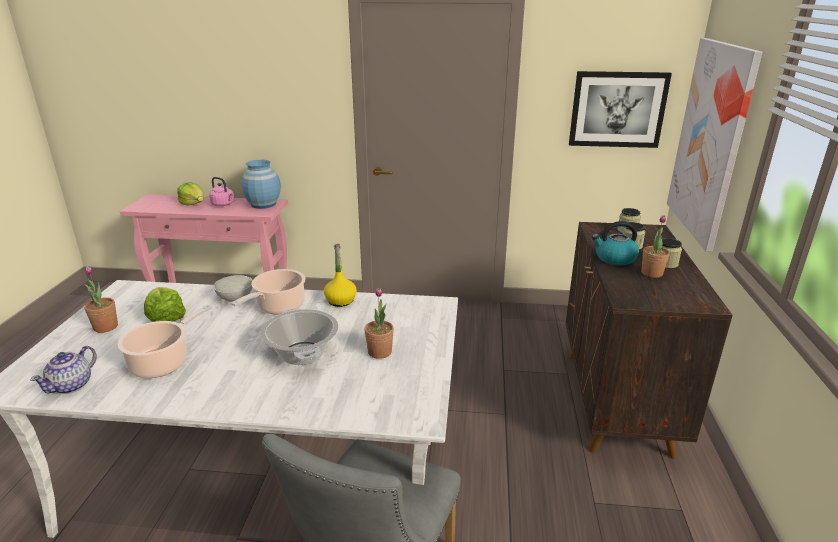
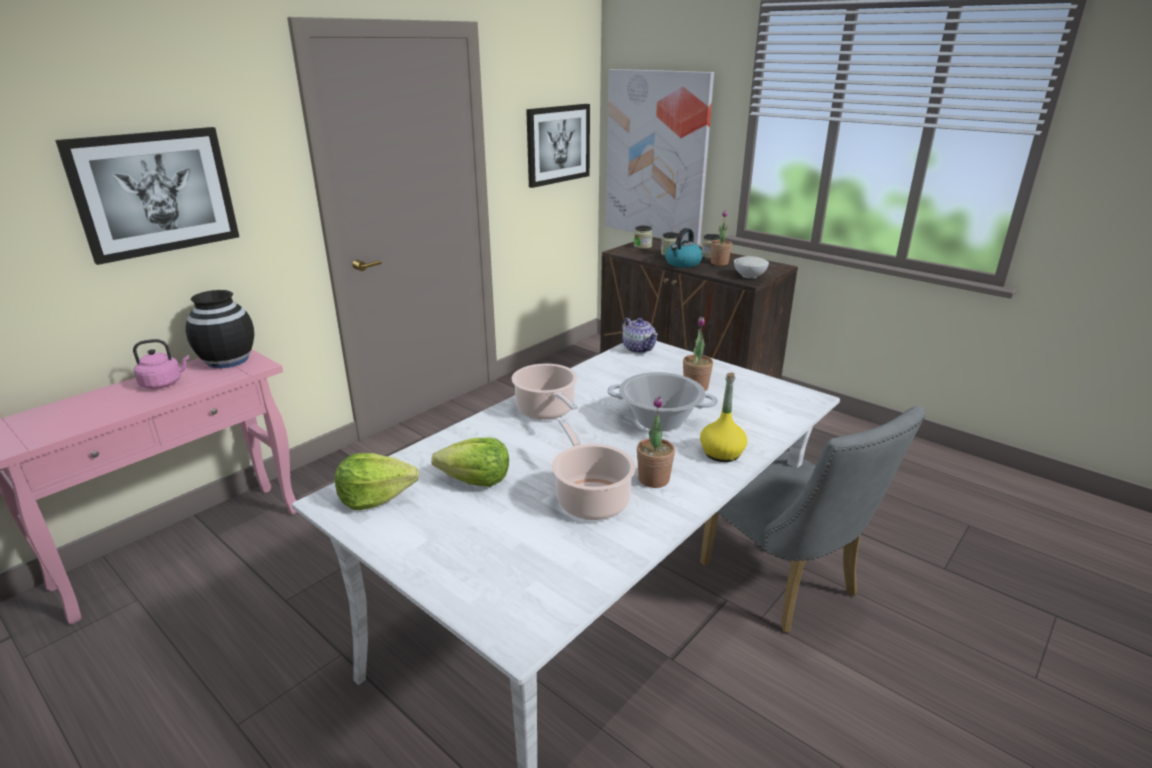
camera: 55 degrees left, 0 degrees up
teapot [30,346,97,394] -> teapot moved to [622,318,658,353]
potted plant [84,266,118,333] -> potted plant moved to [637,396,675,488]
lettuce [177,182,204,205] -> lettuce moved to [335,453,419,510]
white bowl [213,275,253,302] -> white bowl moved to [734,256,769,279]
blue vase [241,160,281,209] -> black vase [186,290,254,368]
yellow bottle [324,244,357,307] -> yellow bottle moved to [700,373,747,462]
none -> picture [55,127,239,265]

